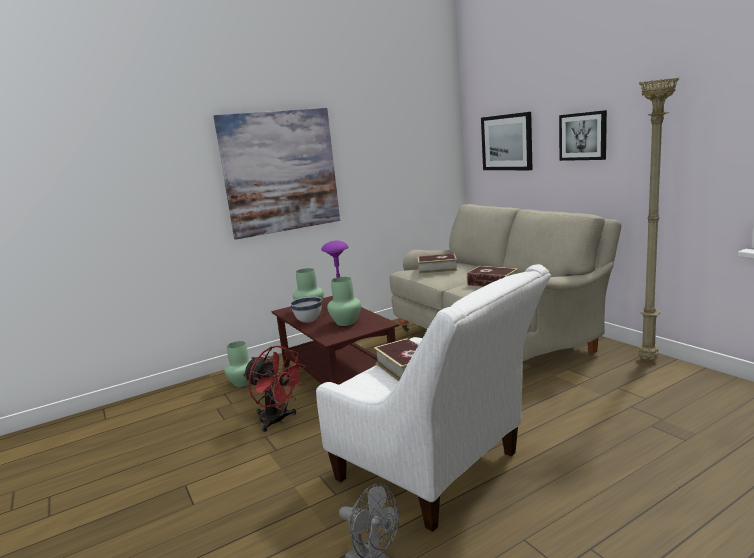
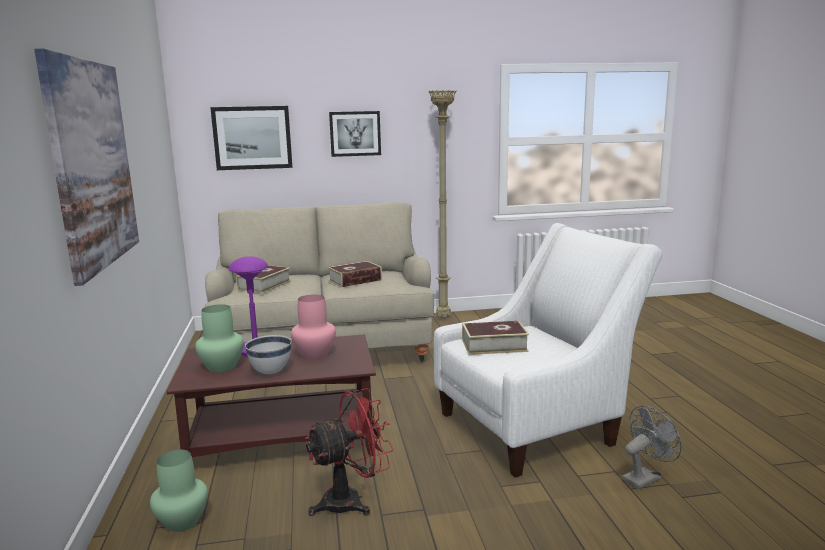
camera: 70 degrees left, 0 degrees up
green vase [327,277,361,326] -> pink vase [291,295,336,359]

